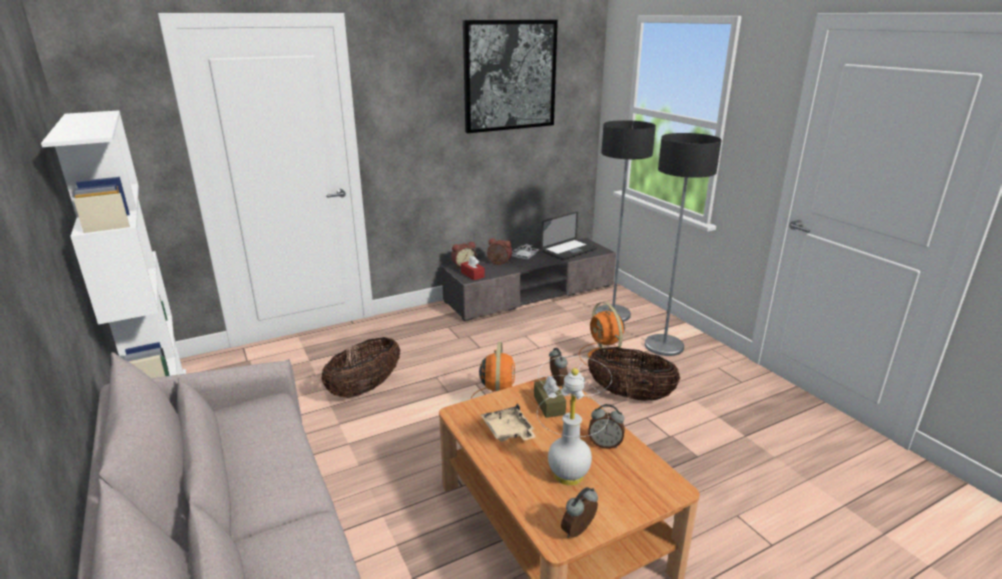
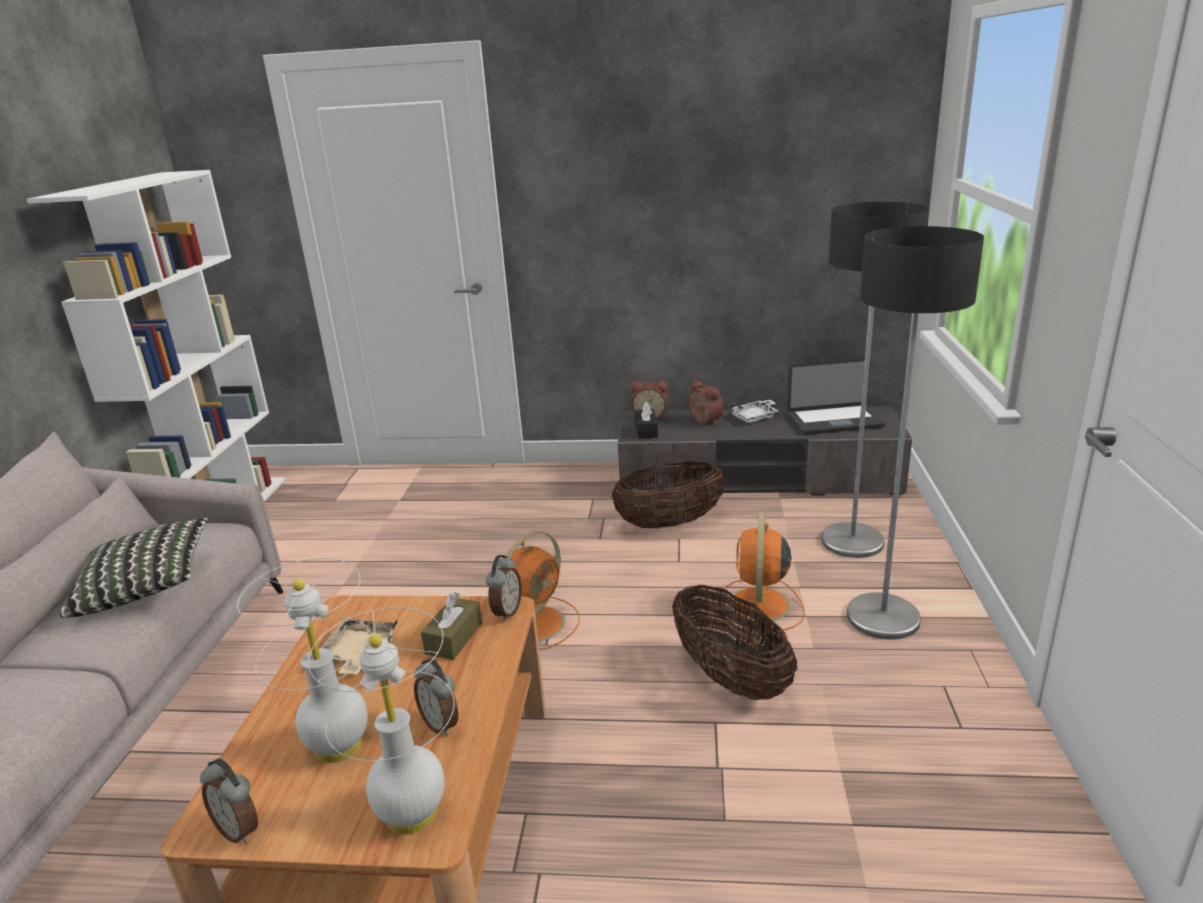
camera: 35 degrees right, 0 degrees up
basket [322,337,400,398] -> basket moved to [611,462,725,529]
red tissue box [461,256,485,280] -> black tissue box [635,402,658,439]
picture [463,20,558,133] -> none
alarm clock [561,487,598,538] -> alarm clock turned 135 degrees counterclockwise [200,758,258,844]
none -> pillow [59,518,208,618]
none -> white table lamp [308,607,454,835]

